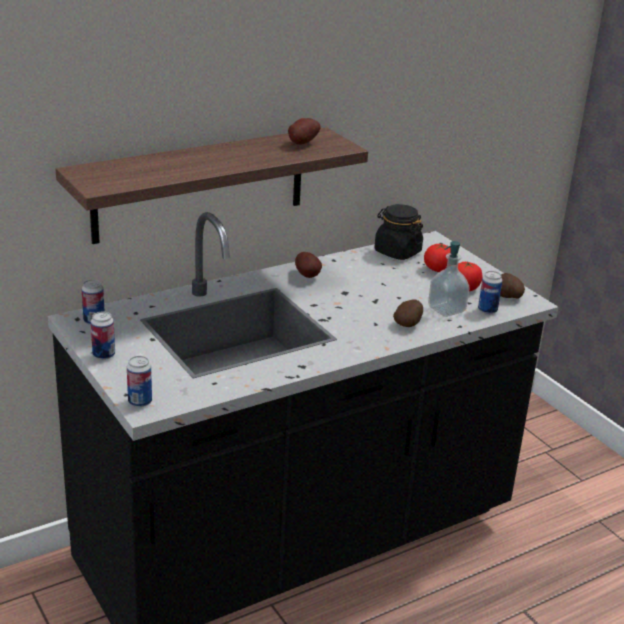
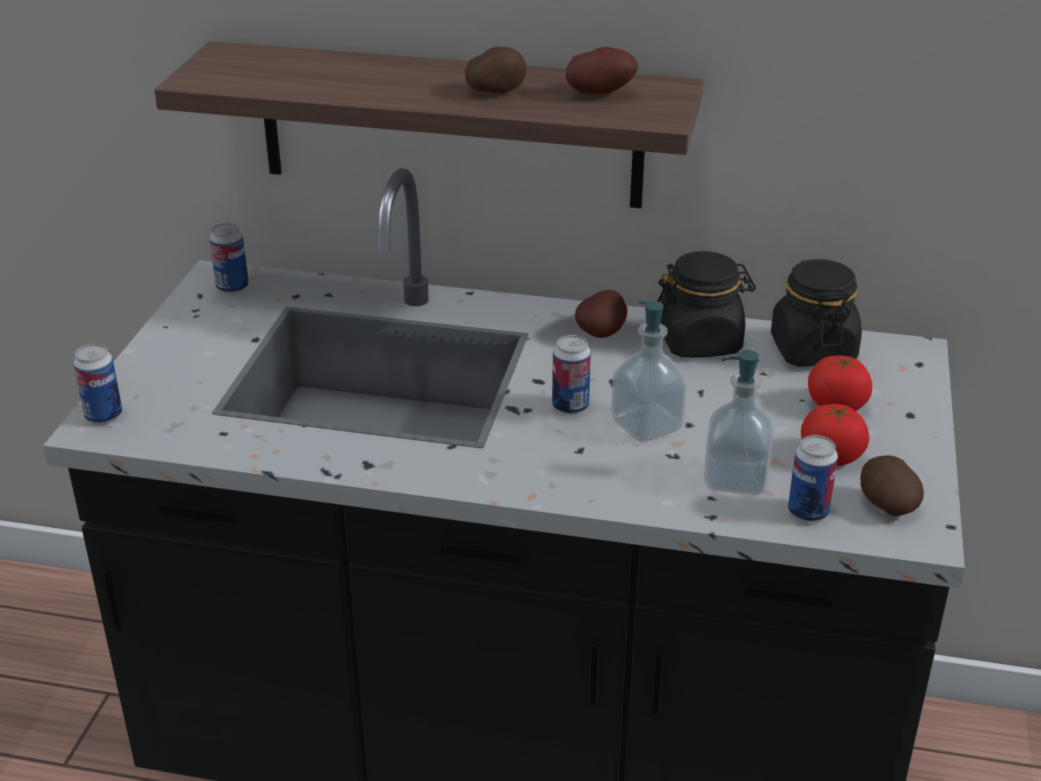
camera: 45 degrees right, 5 degrees up
can [91,311,115,360] -> can moved to [552,335,591,415]
potato [393,299,423,327] -> potato moved to [465,46,527,93]
none -> soap dispenser [612,301,687,442]
none -> black jar [658,251,756,357]

